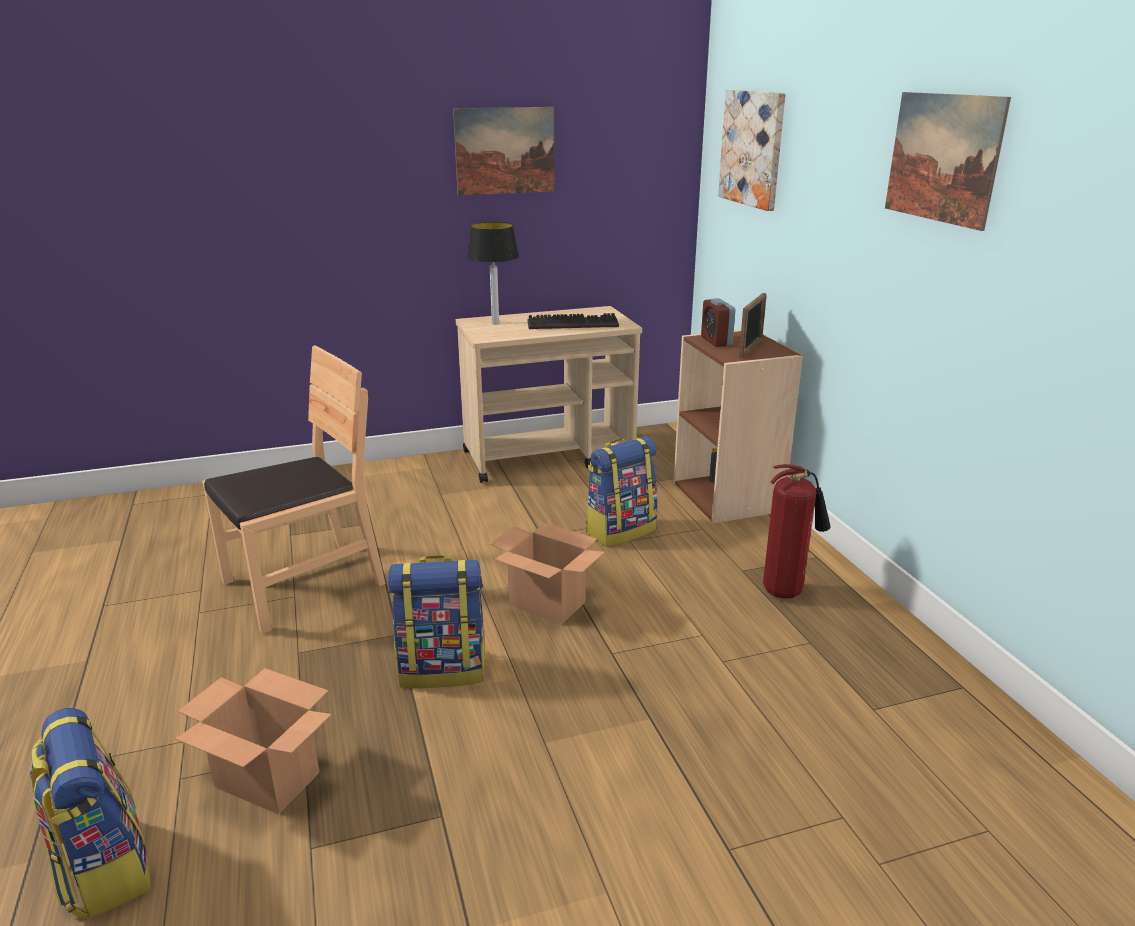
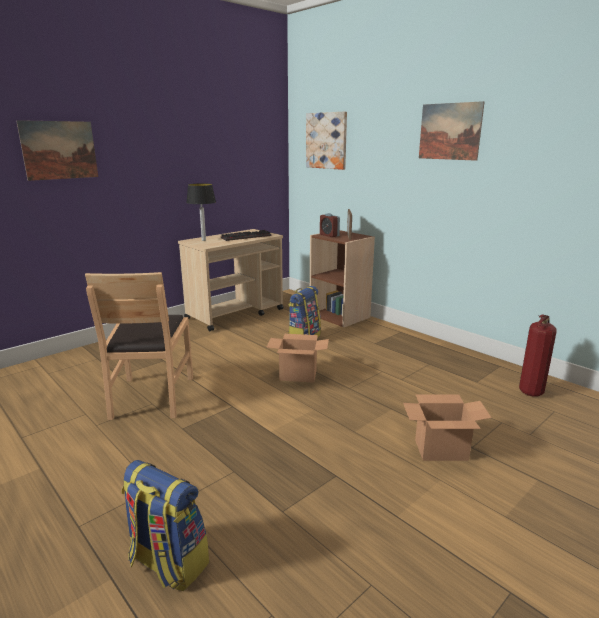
camera: 25 degrees left, 5 degrees down
cardboard box [175,668,332,815] -> cardboard box moved to [403,394,492,461]
brown chair [202,345,386,634] -> brown chair turned 150 degrees clockwise [85,272,193,420]
backpack [387,555,485,688] -> none
picture [453,107,554,196] -> picture moved to [16,120,98,181]
fire extinguisher [763,464,831,599] -> fire extinguisher moved to [519,314,557,397]

